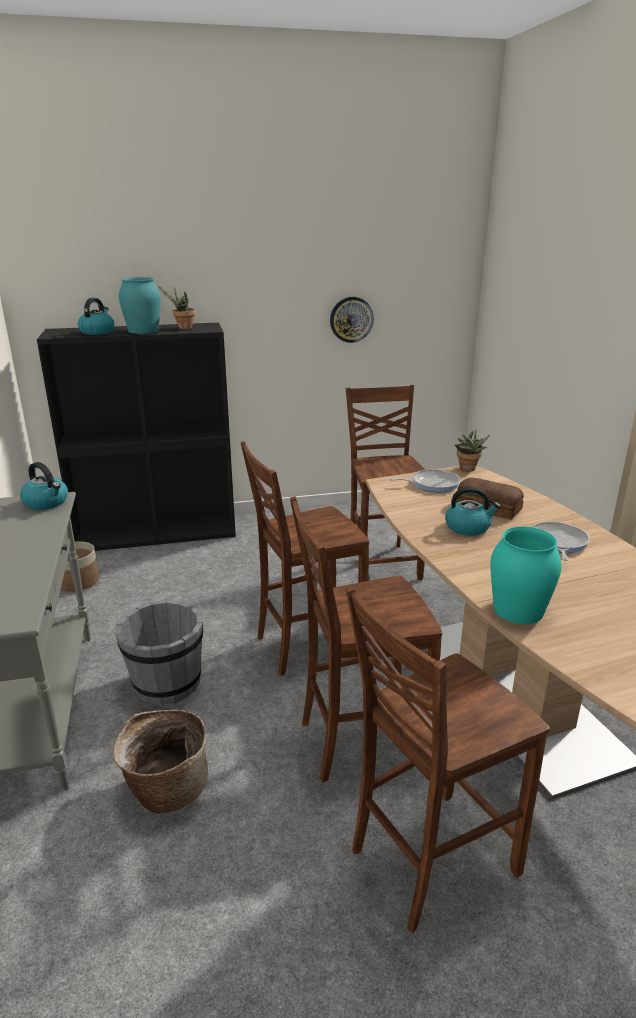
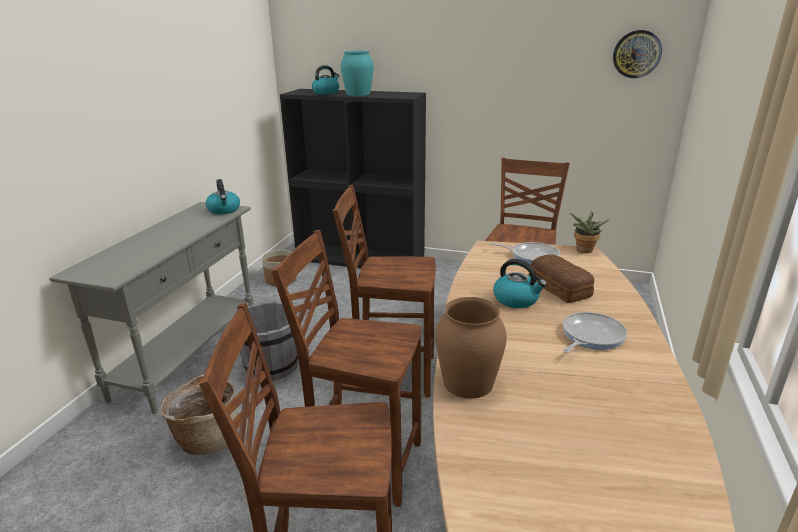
camera: 30 degrees right, 0 degrees up
potted plant [158,286,195,329] -> none
wall clock [330,297,374,343] -> wall clock moved to [613,30,662,78]
turquoise vase [490,527,562,624] -> brown vase [435,297,507,399]

